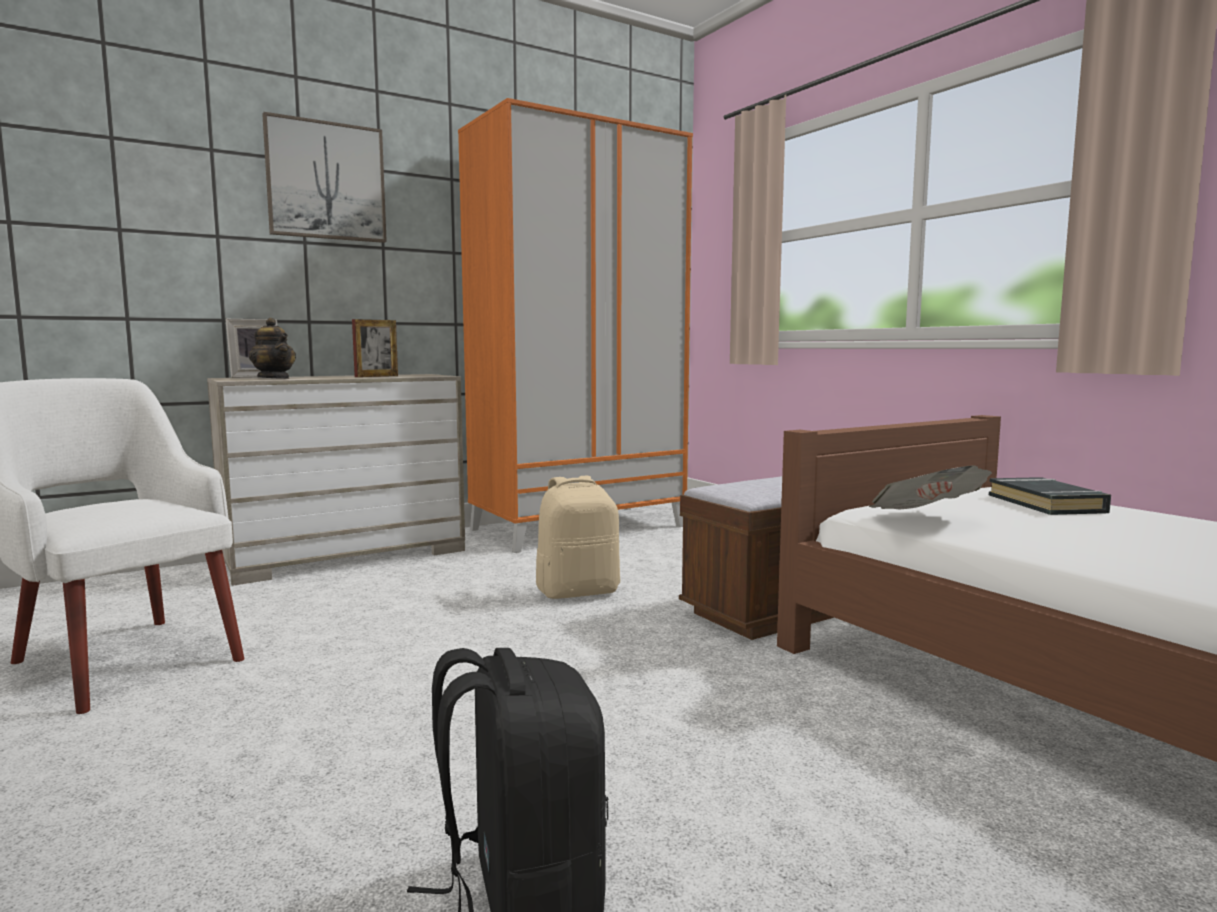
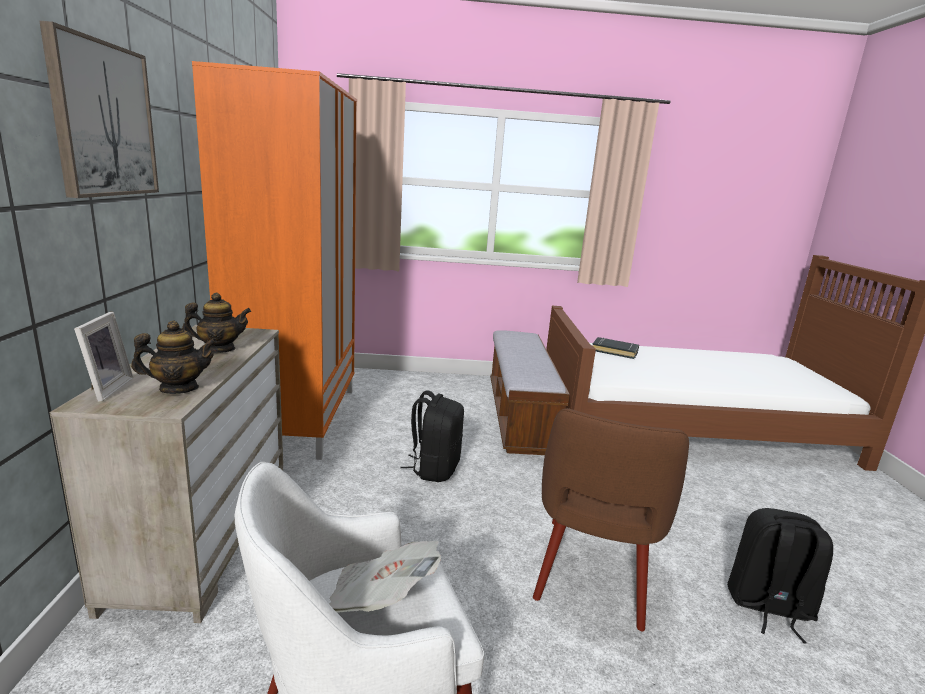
camera: 60 degrees left, 10 degrees up
picture frame [352,319,398,377] -> teapot [182,293,251,353]
beige backpack [536,475,620,599] -> black backpack [400,391,464,482]
newspaper [869,465,992,509] -> newspaper moved to [329,541,441,613]
none -> brown armchair [533,408,689,631]

